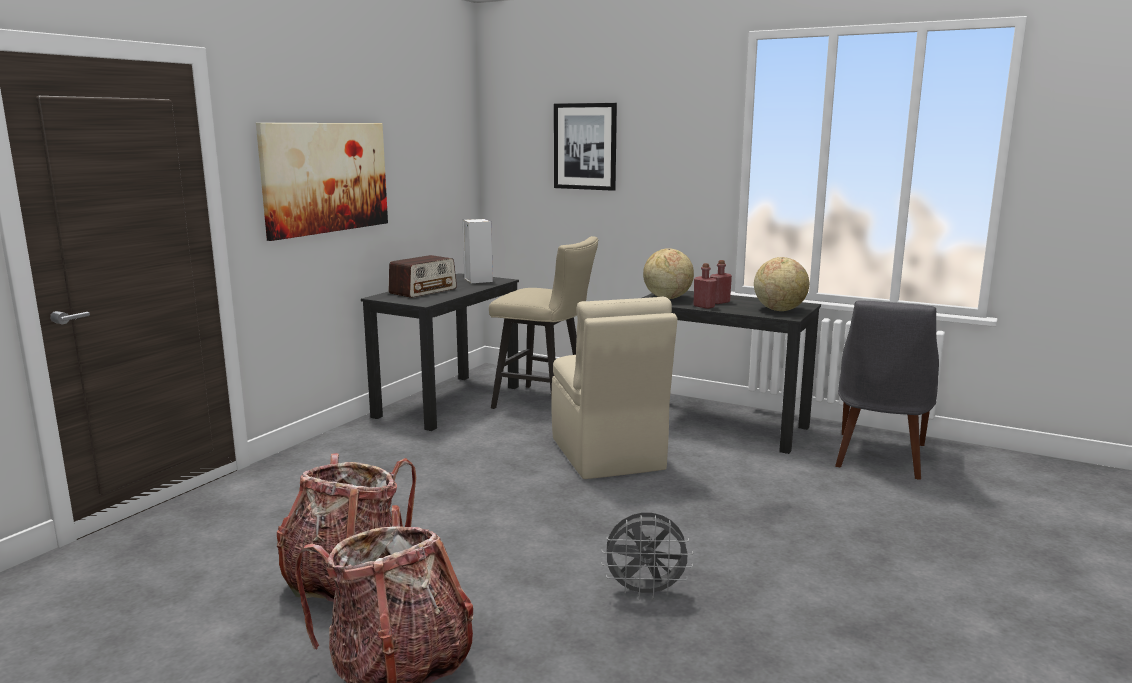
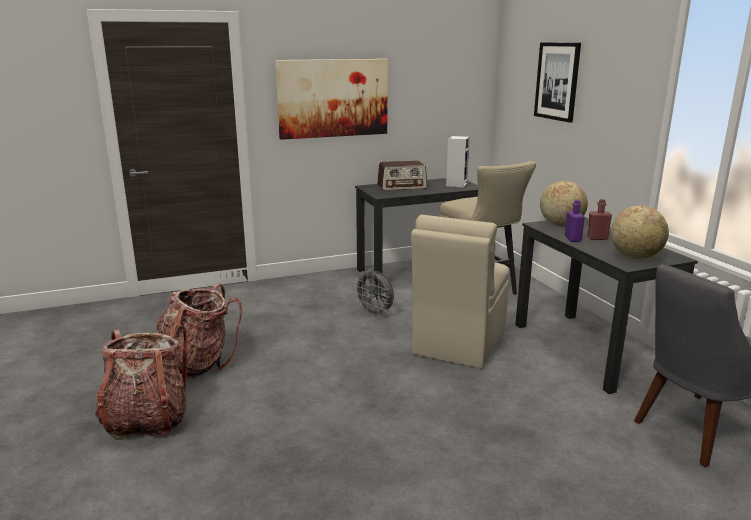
camera: 40 degrees right, 5 degrees up
grey fan [601,512,693,600] -> grey fan moved to [354,270,394,317]
red bottle [693,263,717,309] -> purple bottle [565,200,585,242]

